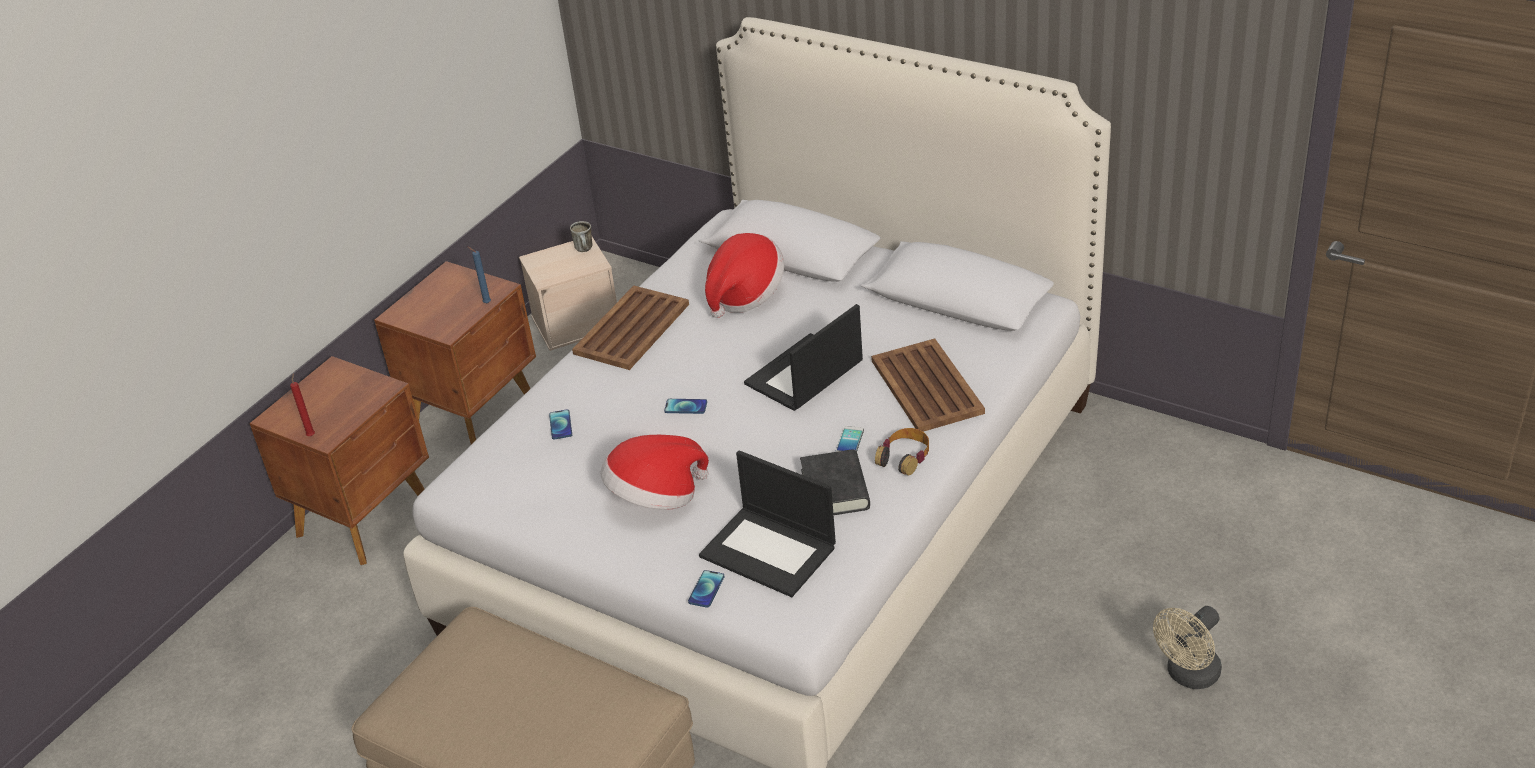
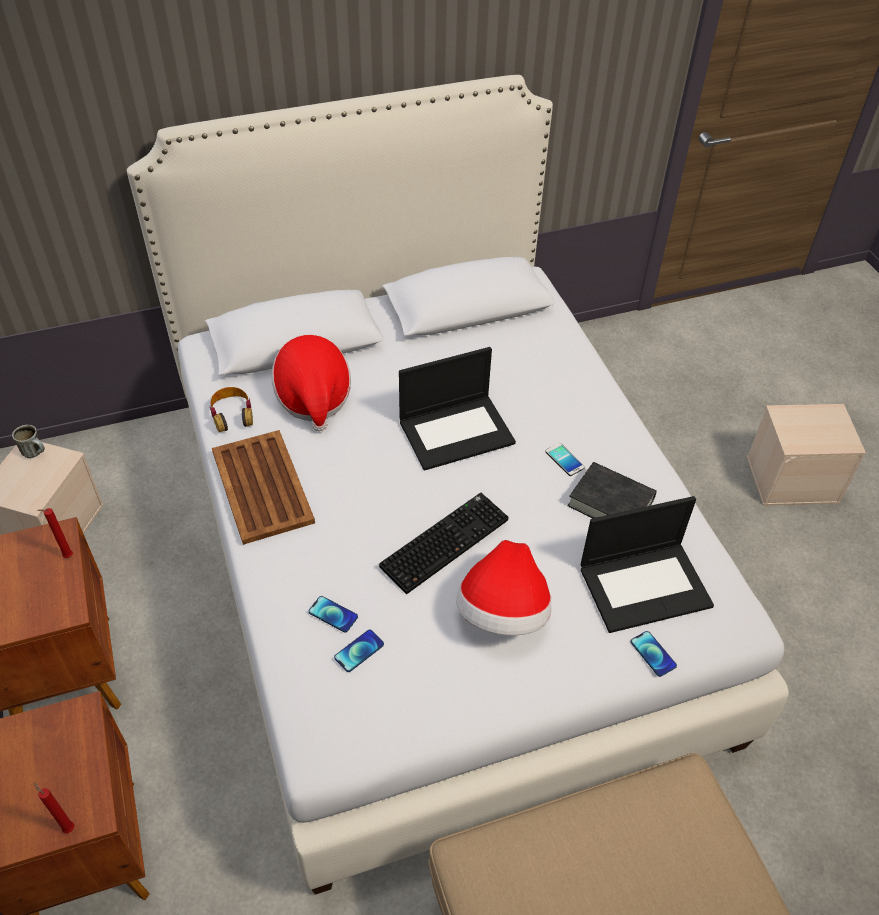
camera: 55 degrees left, 10 degrees up
blue candle [468,247,491,304] -> red candle [37,508,73,558]
phone [664,399,707,414] -> phone moved to [334,629,384,672]
laptop [744,304,863,411] -> laptop turned 105 degrees counterclockwise [399,347,516,471]
brown tray [871,338,985,432] -> none
headphones [875,428,929,476] -> headphones moved to [210,387,253,432]
beige fan [1153,606,1222,689] -> beige storage box [747,404,866,506]
none -> keyboard [379,493,509,594]

